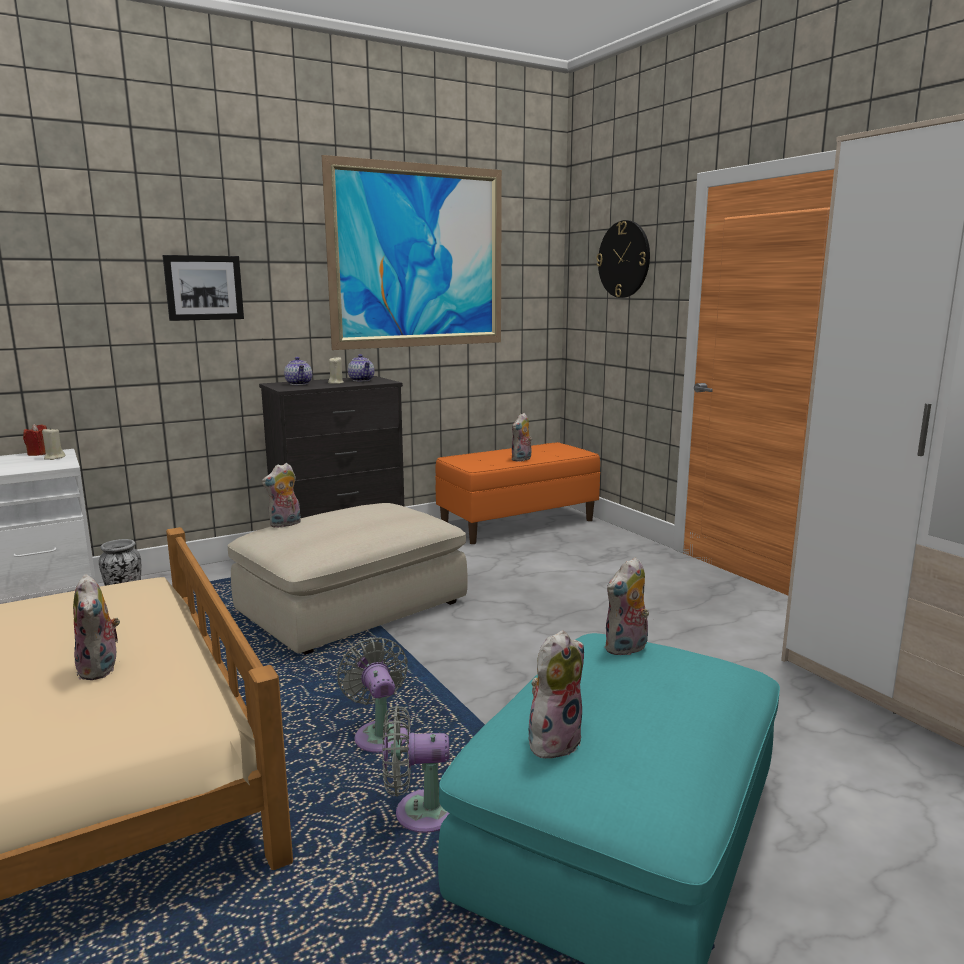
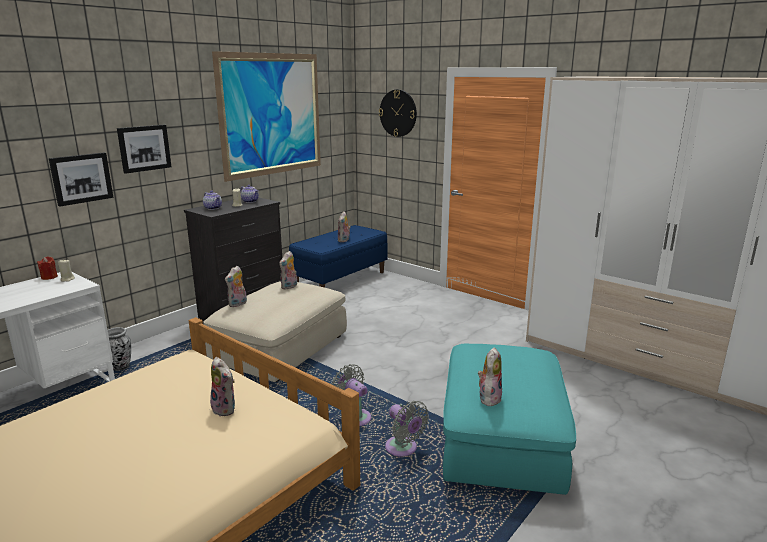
camera: 20 degrees left, 5 degrees up
grey fan [382,706,449,833] -> grey fan turned 105 degrees counterclockwise [385,401,429,457]
orange bench [435,442,600,544] -> blue bench [289,225,388,288]
plush toy [604,557,649,655] -> plush toy moved to [279,251,297,289]
none -> picture [49,152,114,206]

